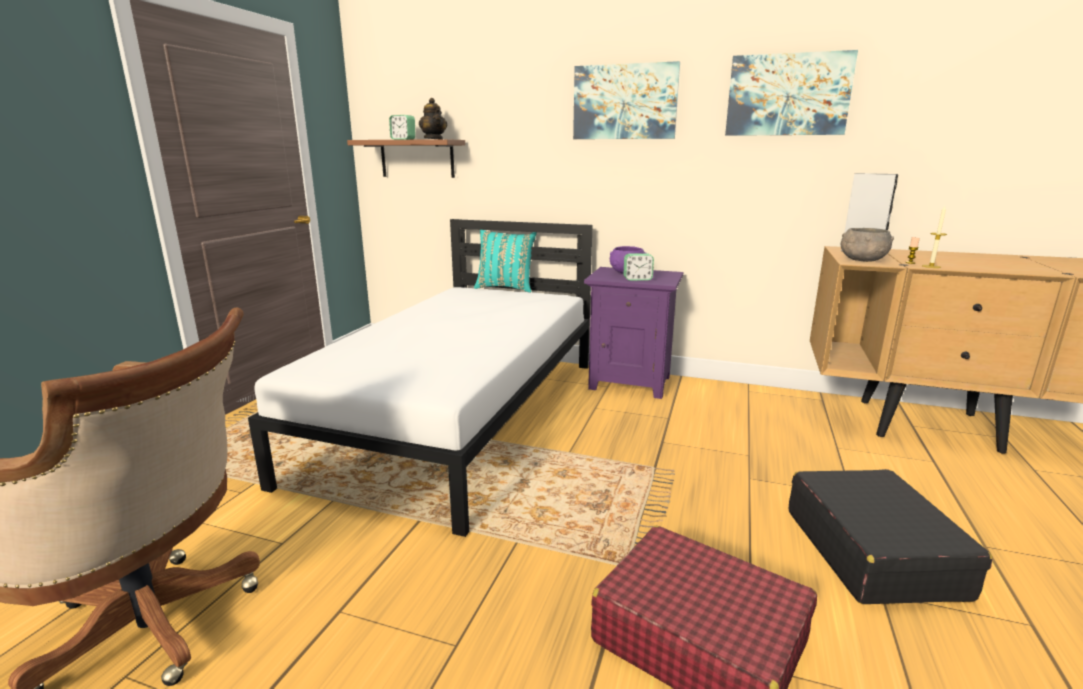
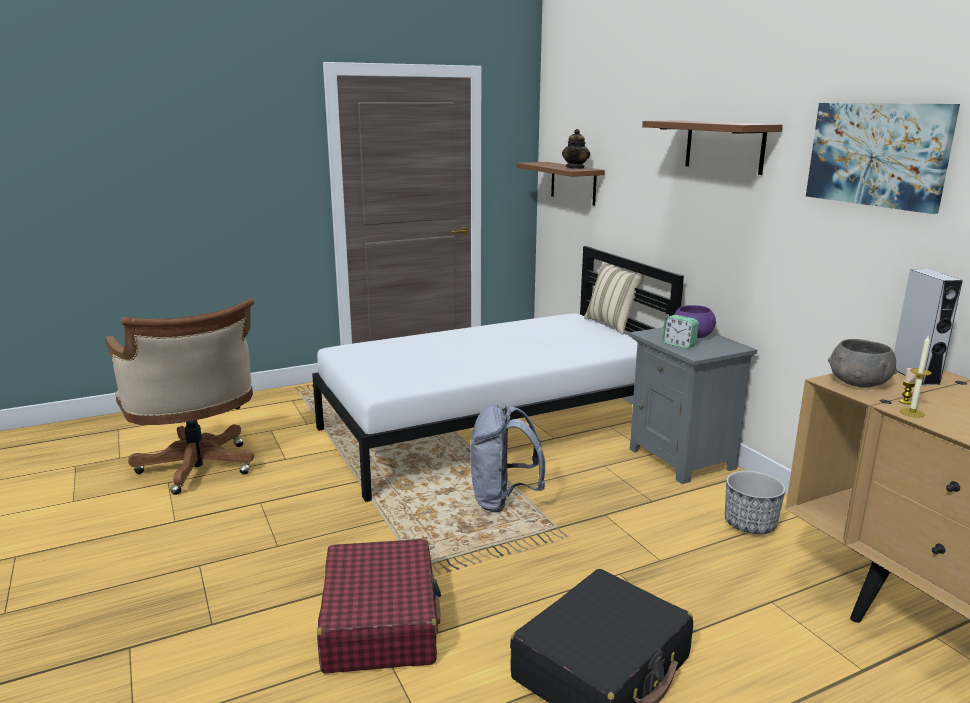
camera: 45 degrees right, 0 degrees up
alarm clock [389,115,416,140] -> none
turquoise pillow [474,230,537,293] -> beige pillow [584,262,644,335]
picture [573,61,680,139] -> brown shelf [642,121,783,175]
purple nightstand [584,267,683,399] -> grey nightstand [629,327,757,484]
none -> grey backpack [470,405,545,513]
none -> planter [725,471,786,534]

